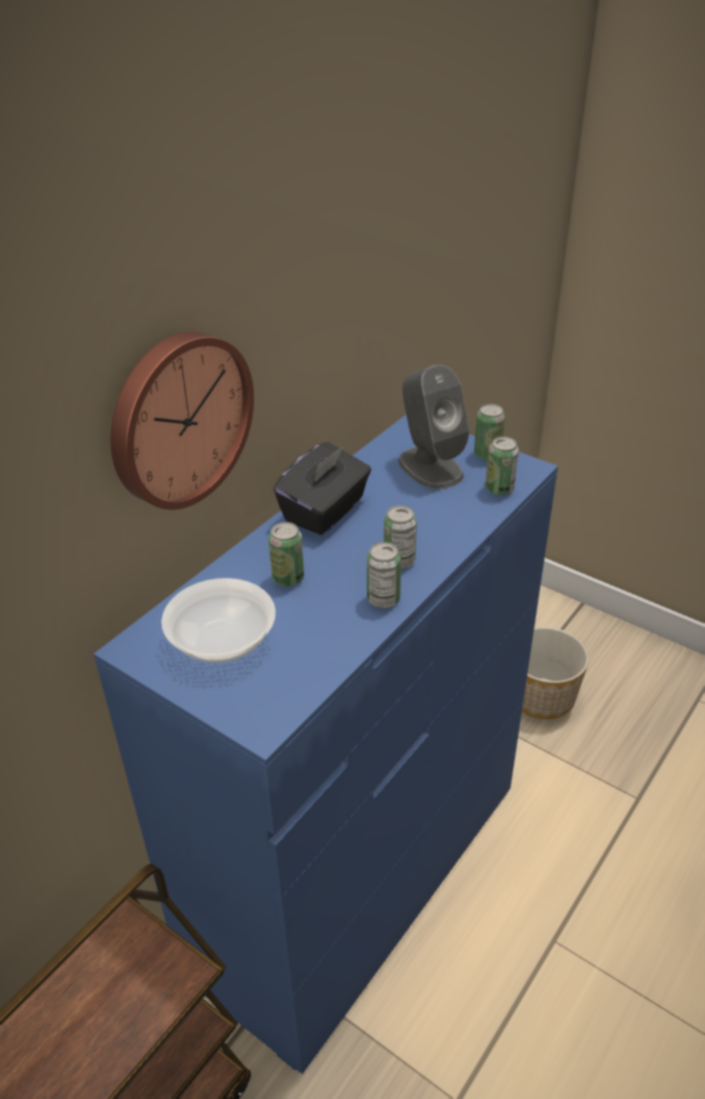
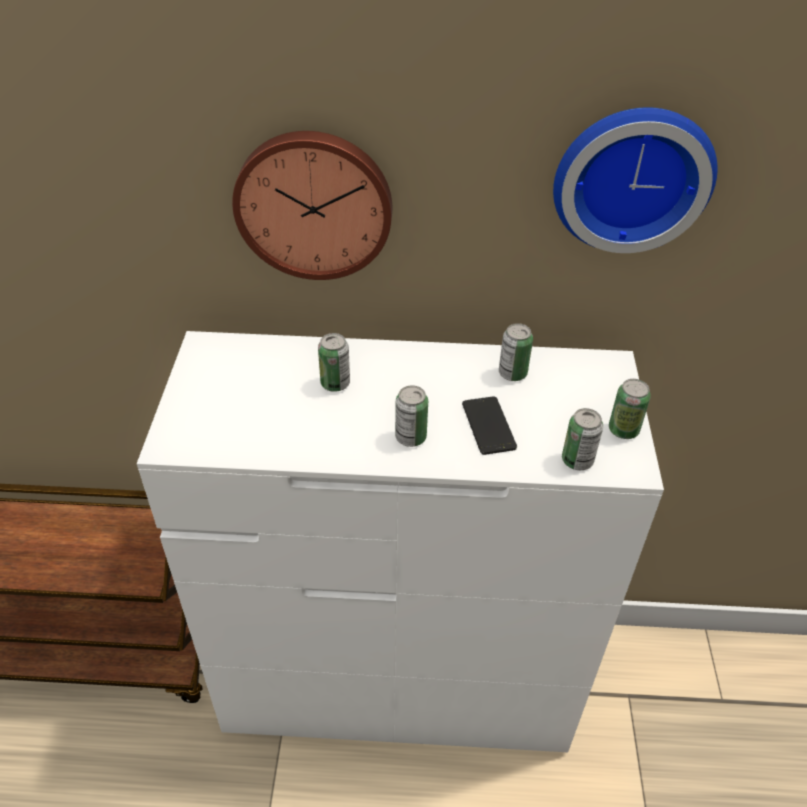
camera: 55 degrees right, 5 degrees up
blue dresser [94,415,558,1074] -> white dresser [137,331,664,752]
bowl [161,578,276,663] -> none
black tissue box [274,442,371,535] -> none
can [367,542,401,608] -> can moved to [499,323,533,381]
grey speaker [398,365,470,489] -> none
planter [522,627,589,719] -> none
none -> phone [462,396,517,455]
none -> wall clock [553,107,718,253]

